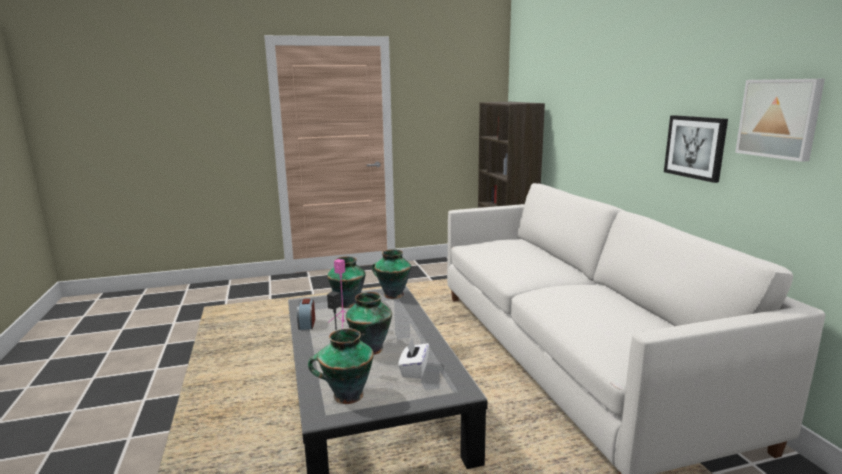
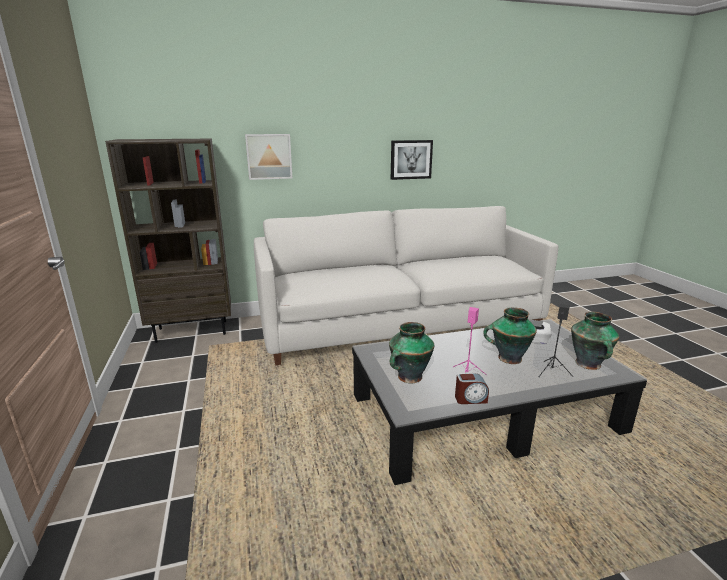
camera: 90 degrees left, 5 degrees up
vase [372,249,411,299] -> none
picture [735,79,825,162] -> picture moved to [245,134,292,180]

